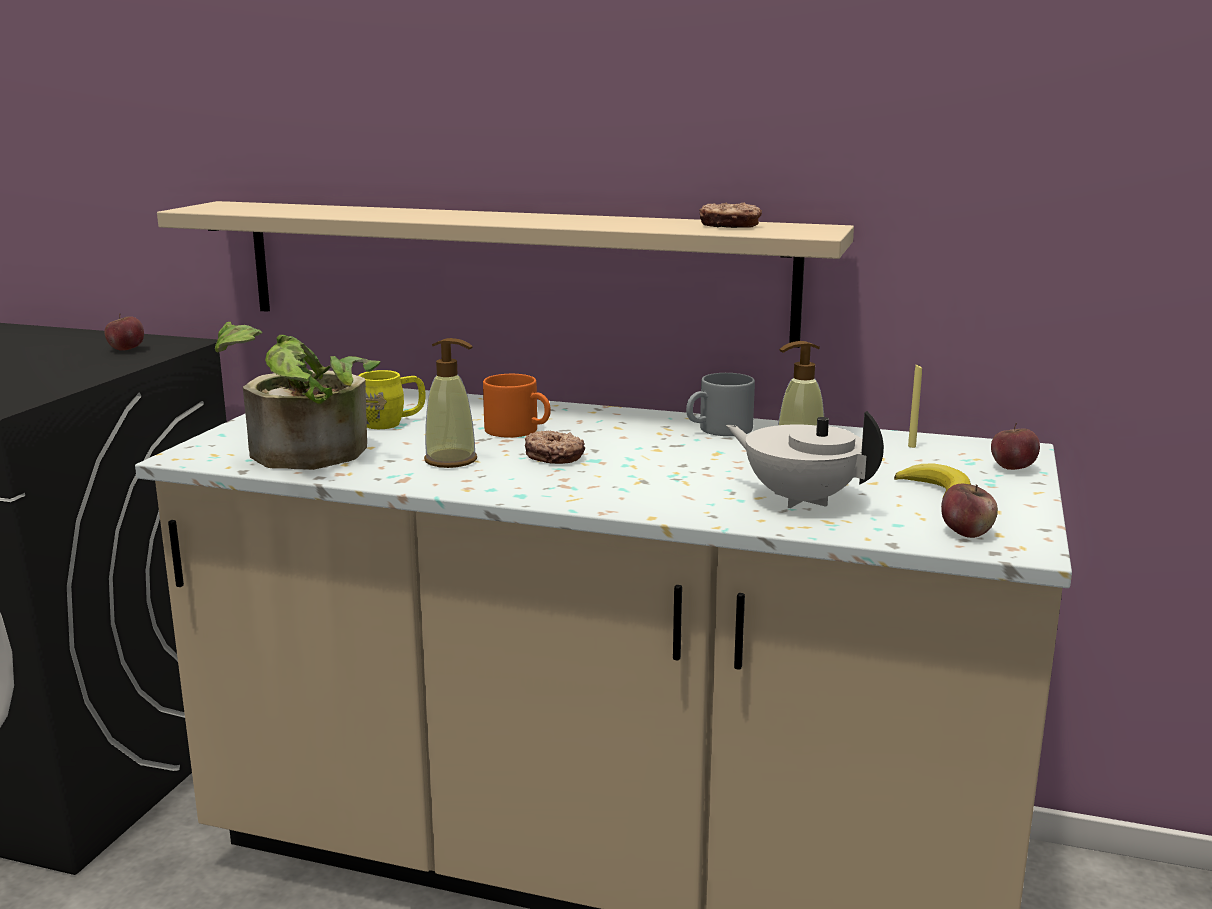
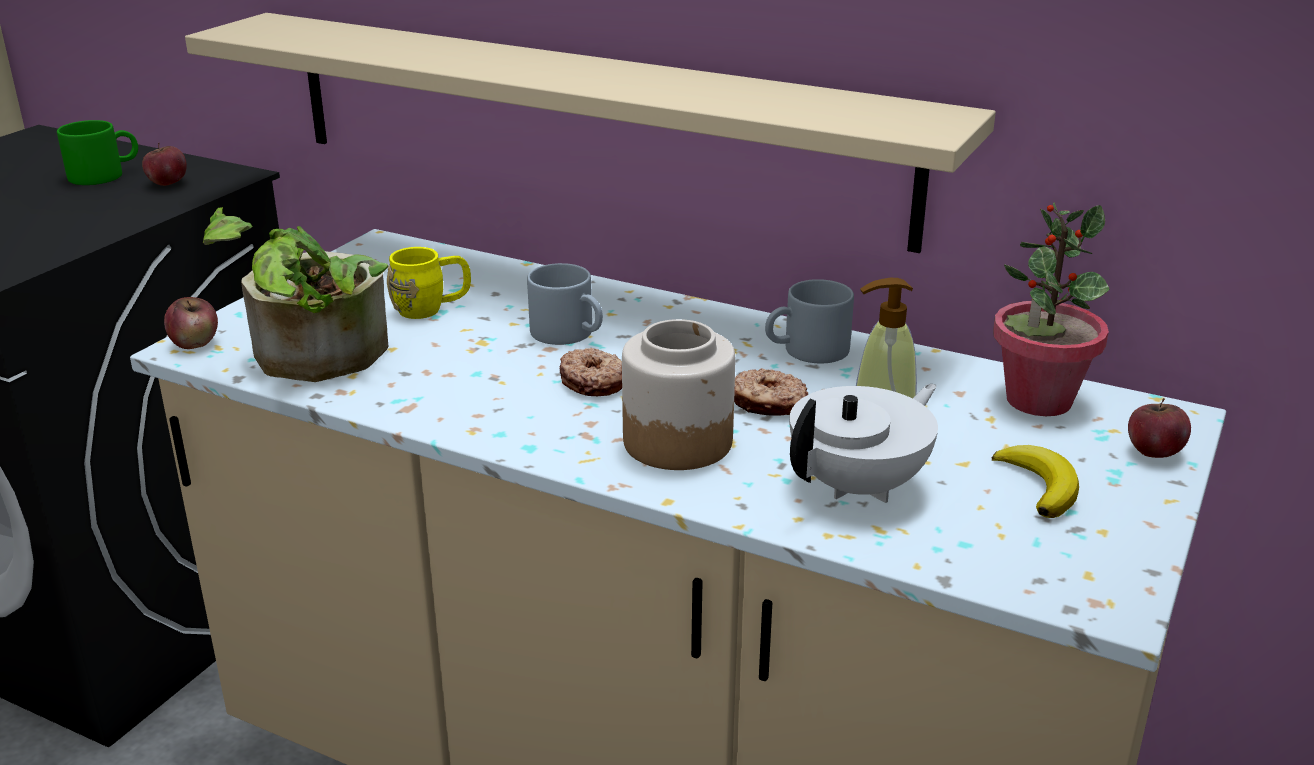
camera: 10 degrees right, 10 degrees up
soap dispenser [424,338,477,468] -> none
orange mug [483,374,551,438] -> grey mug [527,263,603,345]
donut [699,202,762,228] -> donut moved to [734,368,808,415]
white teapot [726,411,884,508] -> white teapot turned 90 degrees clockwise [789,384,938,503]
yellow candle [908,365,922,448] -> potted plant [993,203,1110,416]
apple [941,484,998,538] -> apple moved to [164,297,218,349]
none -> green mug [57,120,138,185]
none -> jar [622,319,735,470]

